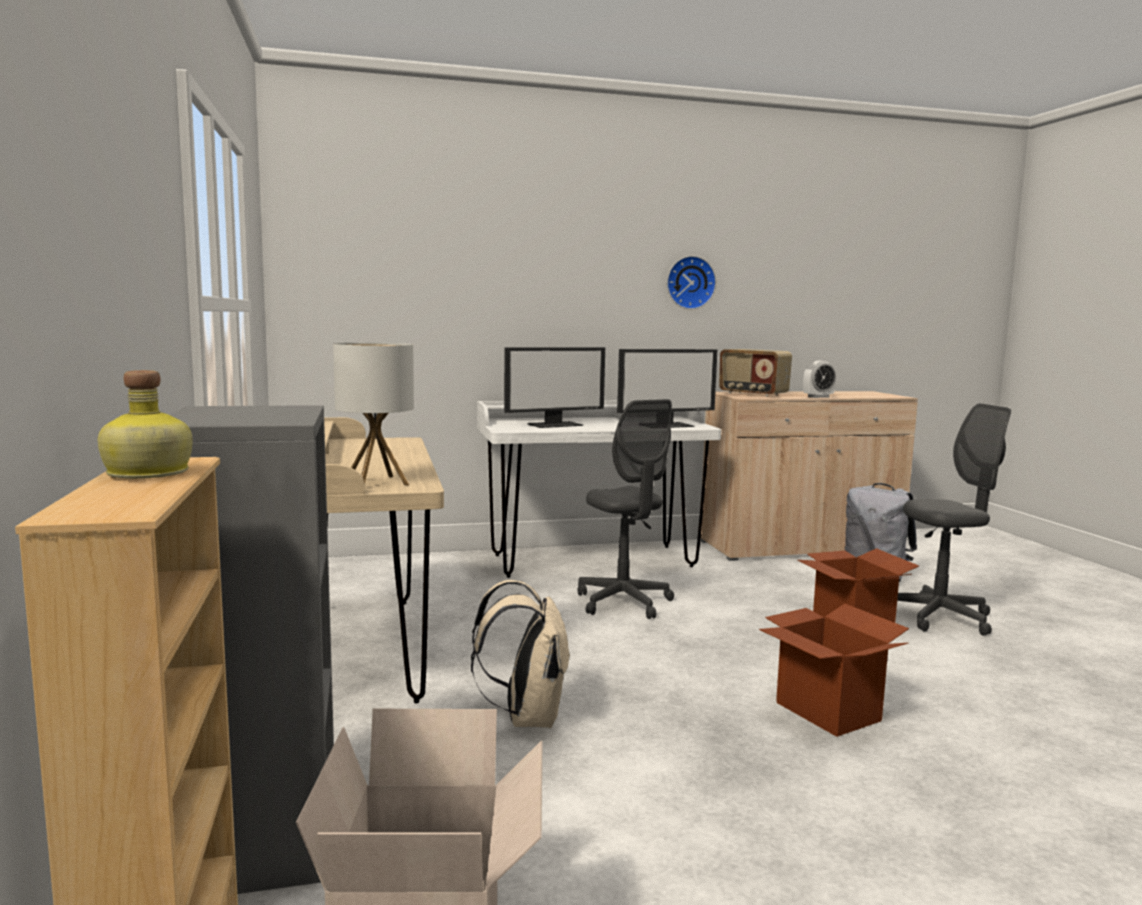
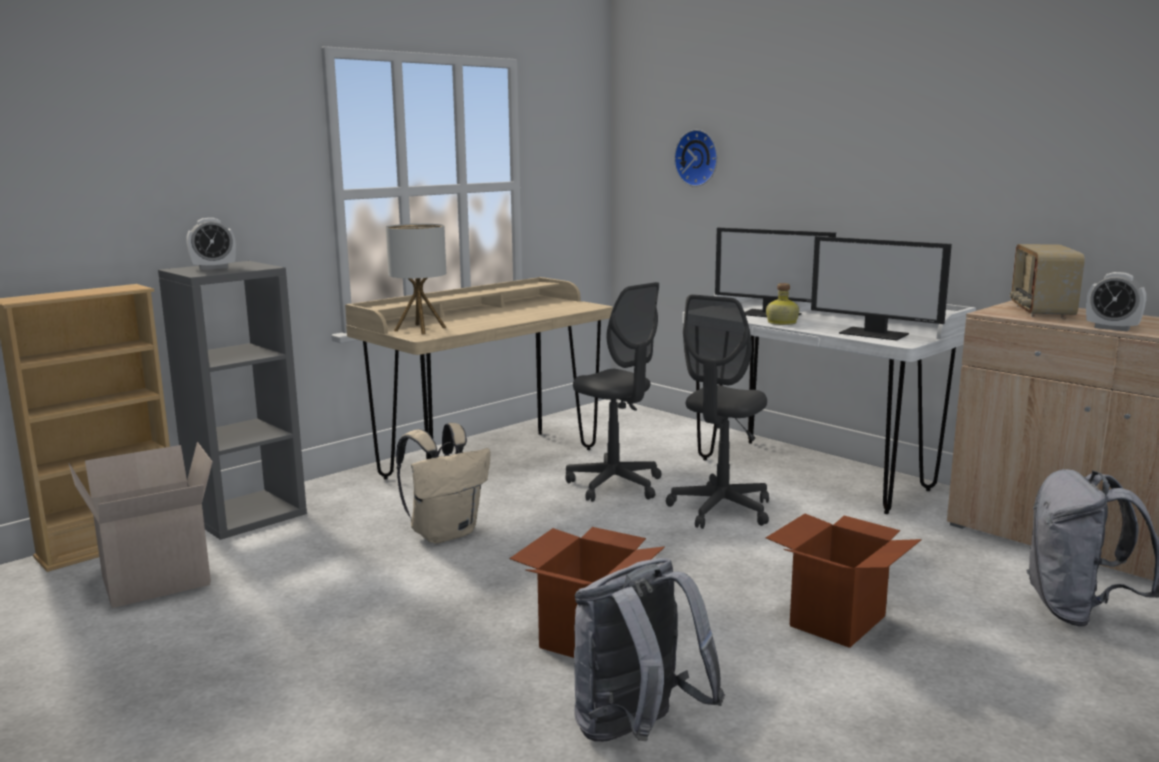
camera: 60 degrees right, 5 degrees up
bottle [97,370,193,479] -> bottle moved to [766,283,799,325]
wall clock [667,256,716,309] -> wall clock moved to [674,130,718,187]
grey office chair [897,403,1011,636] -> grey office chair moved to [565,282,662,502]
none -> alarm clock [186,218,236,270]
none -> grey backpack [574,558,725,742]

